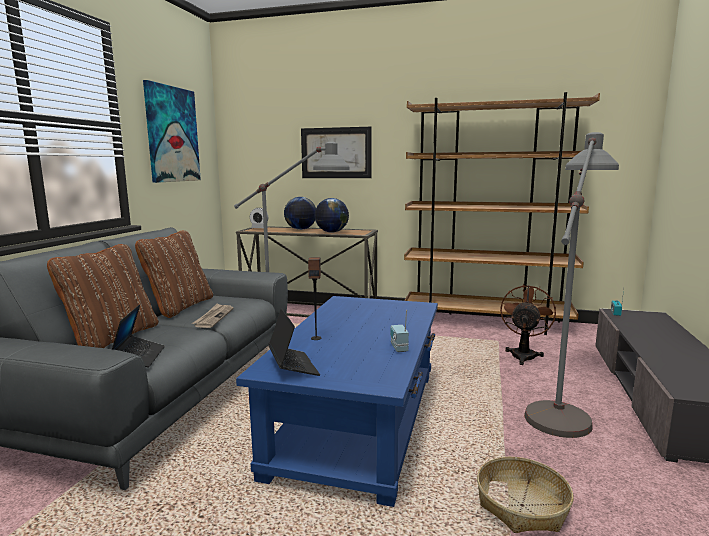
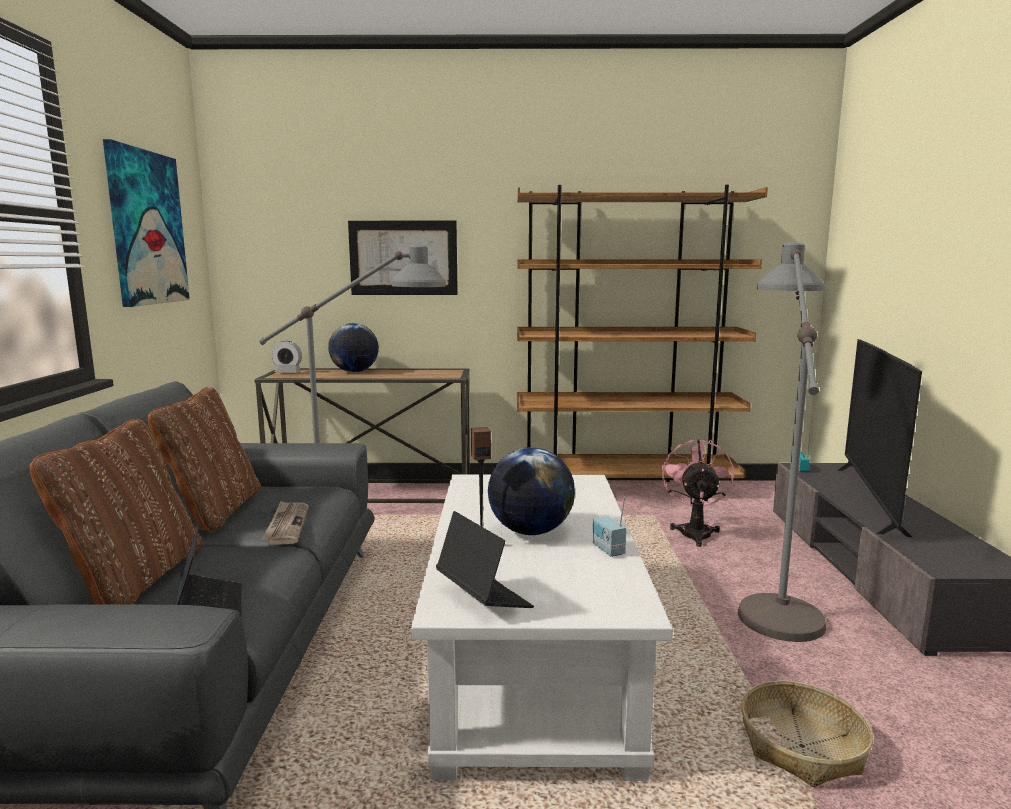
camera: 15 degrees left, 0 degrees up
blue coffee table [236,296,438,507] -> white coffee table [411,474,673,781]
globe [315,198,349,233] -> globe moved to [488,447,575,535]
brown fan [500,284,556,365] -> pink fan [662,437,734,547]
none -> television [837,339,922,537]

